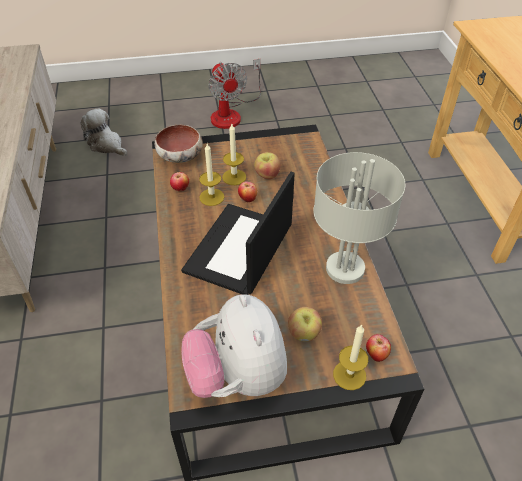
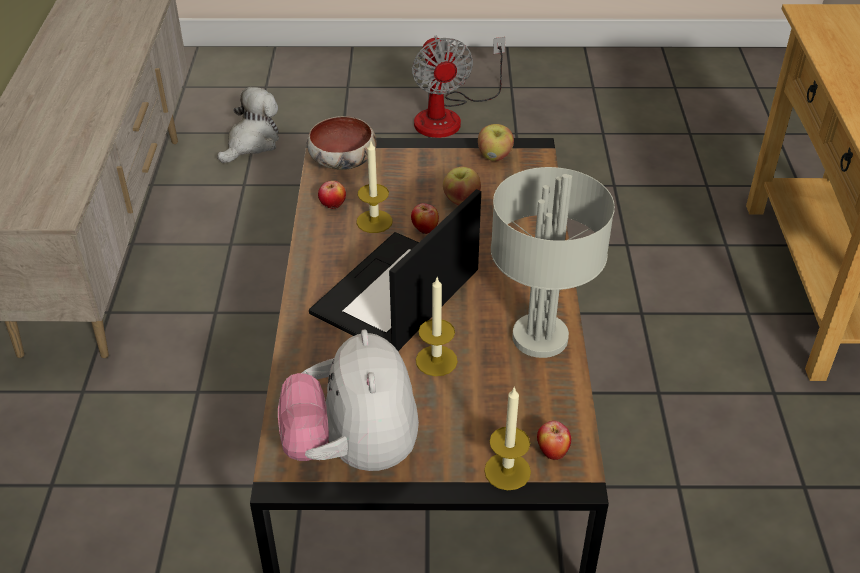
camera: 10 degrees right, 5 degrees down
plush toy [80,108,127,156] -> plush toy turned 75 degrees clockwise [217,87,279,163]
candle [222,124,246,185] -> candle moved to [416,278,458,376]
apple [288,307,322,341] -> apple moved to [478,124,514,161]

